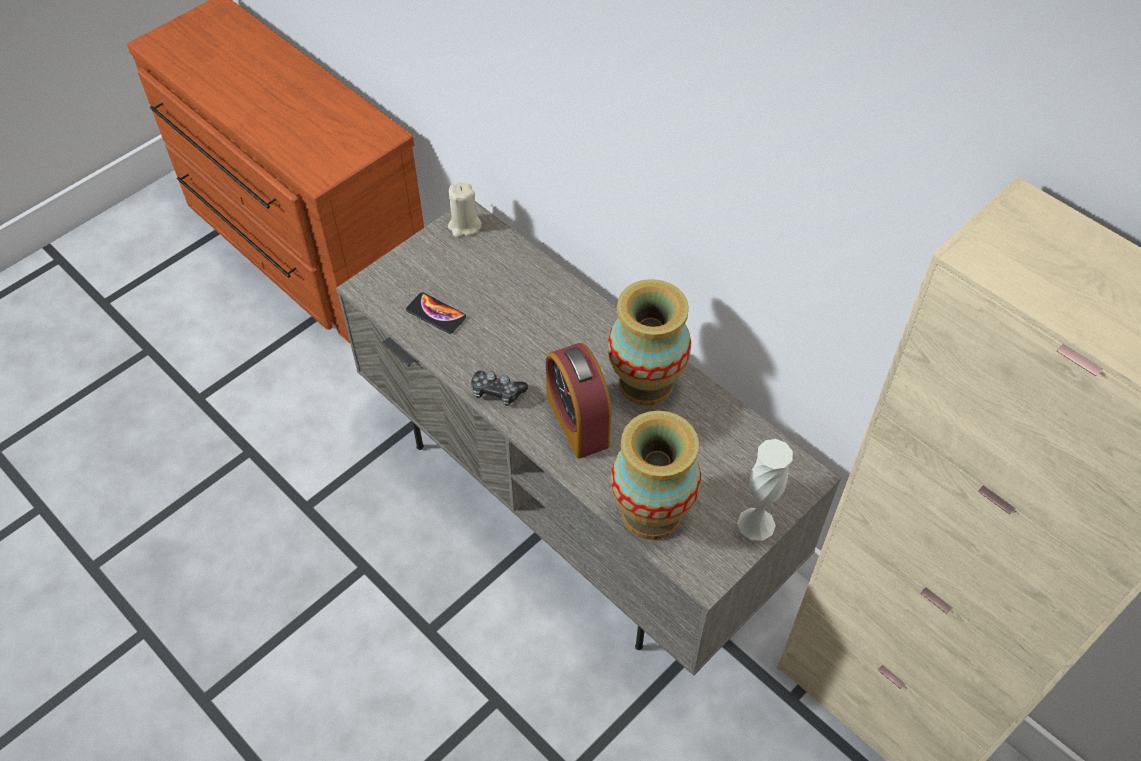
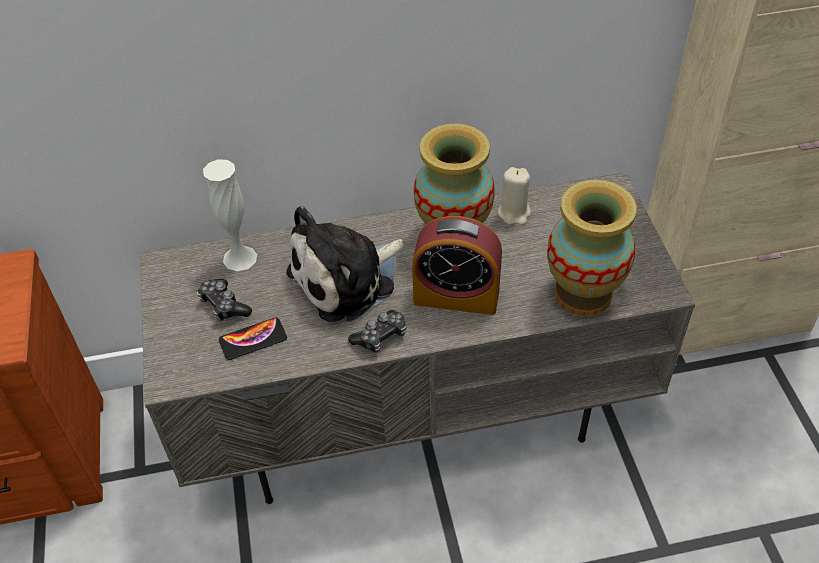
camera: 55 degrees left, 5 degrees down
beige candle [448,183,482,237] -> beige candle moved to [498,167,531,225]
white vase [737,439,793,541] -> white vase moved to [203,159,257,271]
none -> game controller [197,279,252,321]
none -> plush toy [286,206,404,322]

